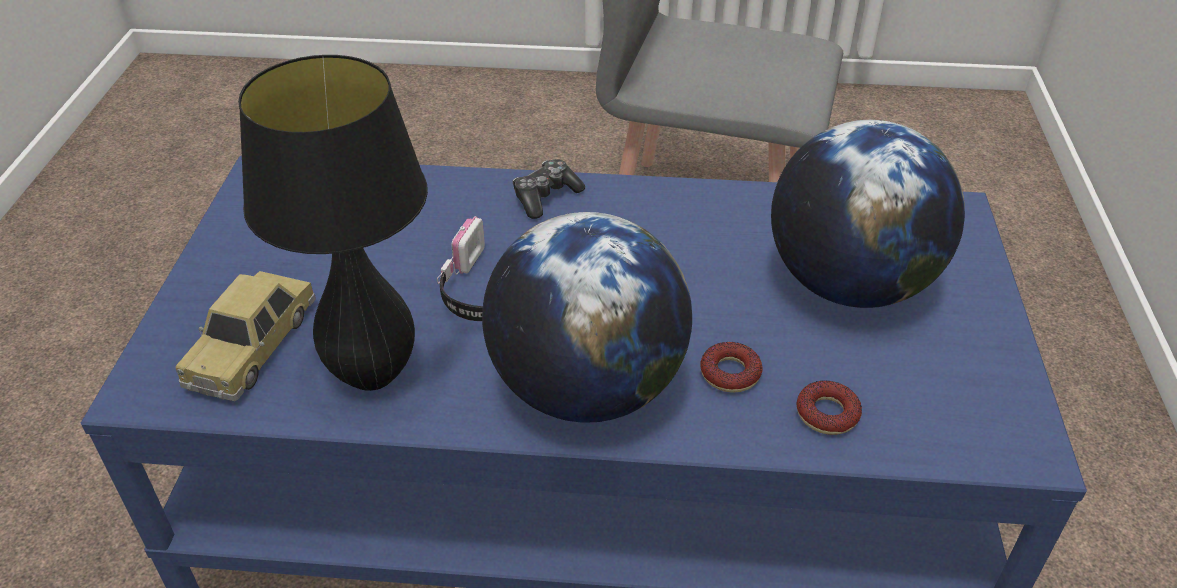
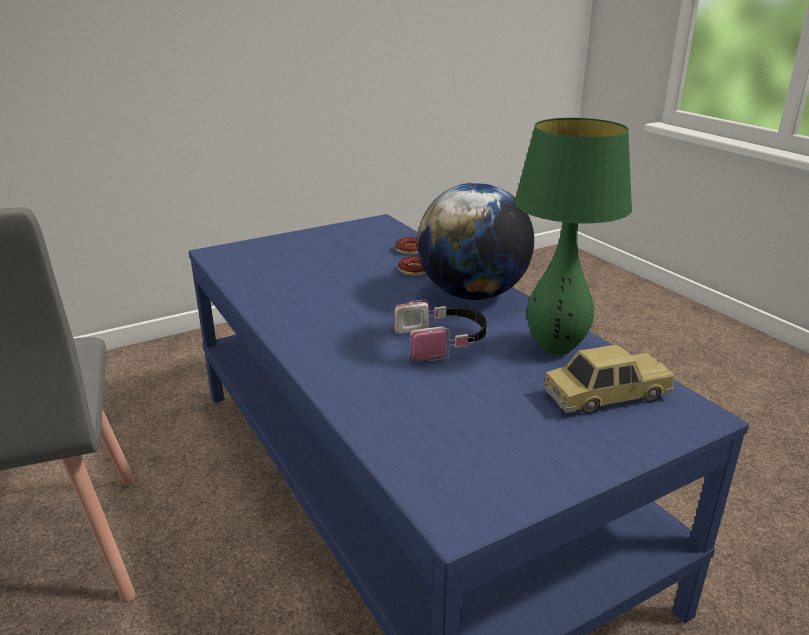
camera: 125 degrees left, 15 degrees down
black table lamp [238,55,428,391] -> green table lamp [514,118,632,355]
game controller [512,159,585,219] -> none
globe [771,120,965,308] -> none

